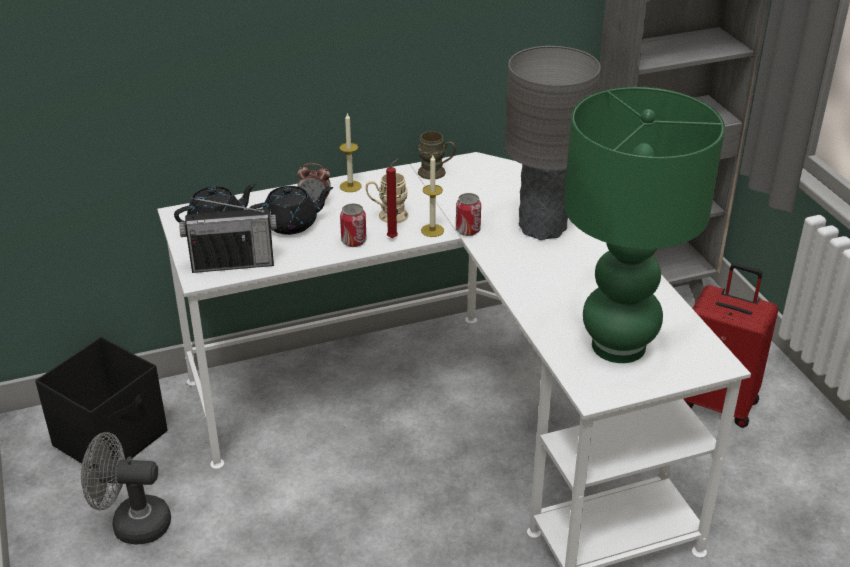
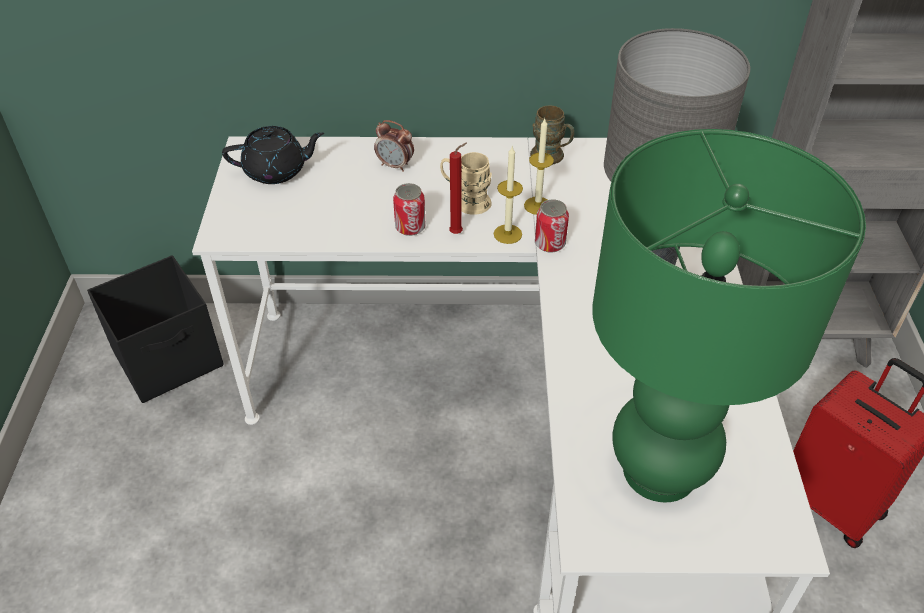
camera: 20 degrees right, 10 degrees up
grey fan [81,432,171,544] -> none
radio [179,197,277,273] -> none
black teapot [249,186,333,235] -> none
candle [339,113,362,192] -> candle moved to [524,119,554,215]

